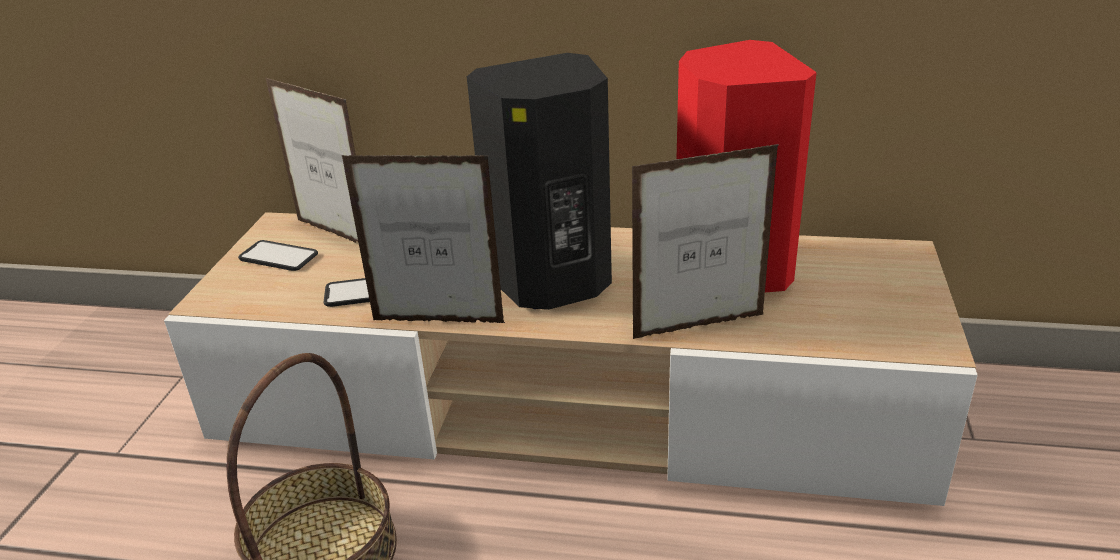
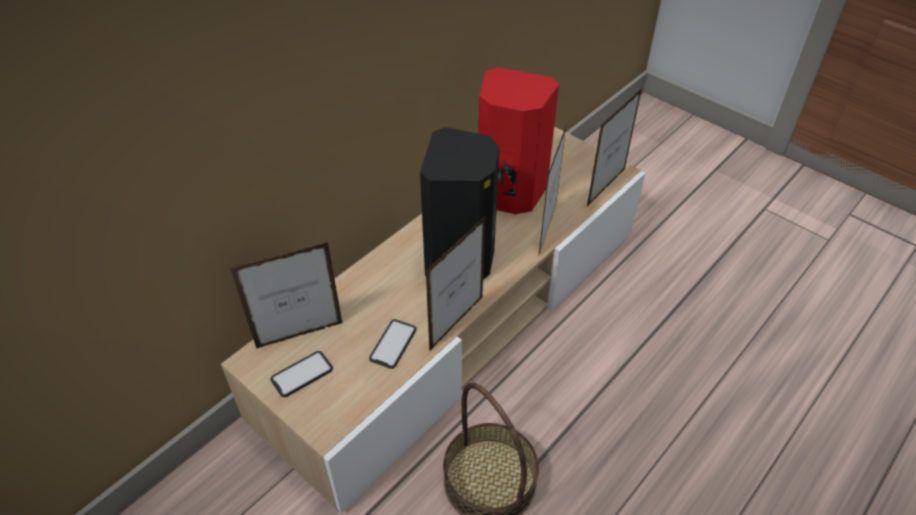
camera: 60 degrees left, 15 degrees up
none -> picture frame [587,88,642,206]

